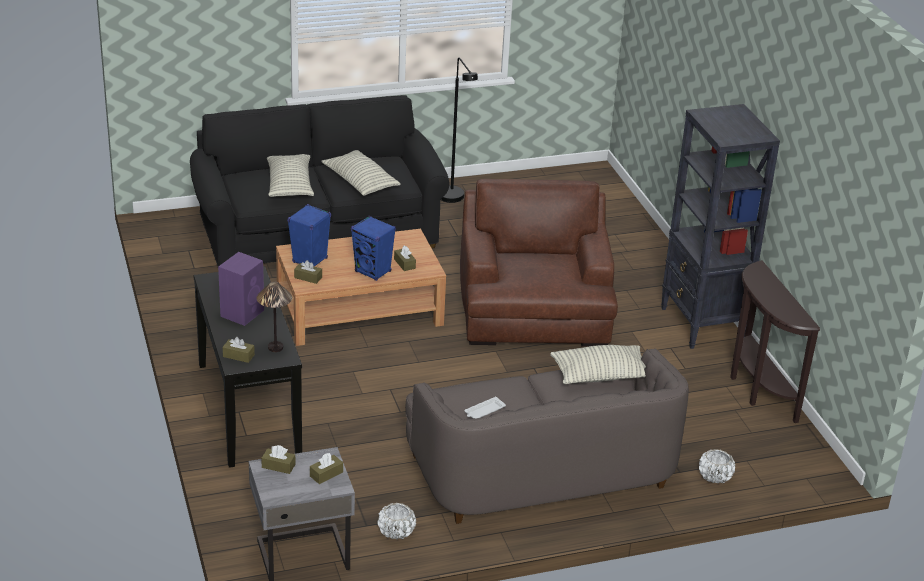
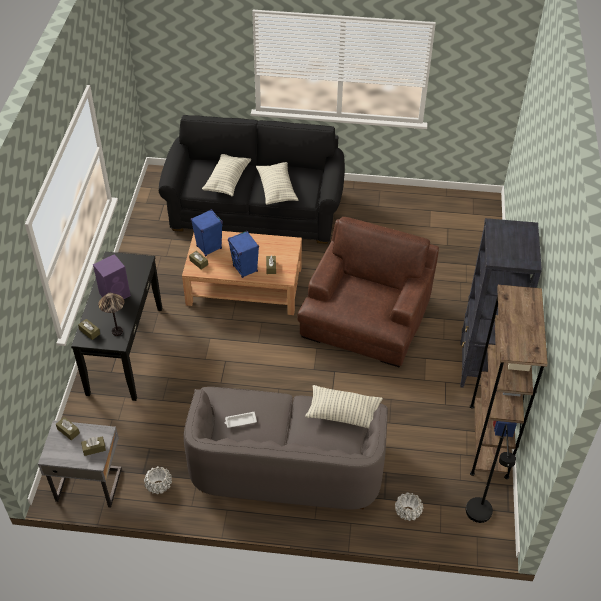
camera: 25 degrees right, 15 degrees up
black floor lamp [441,58,478,203] -> black floor lamp moved to [466,424,516,523]
brown console table [730,260,820,423] -> brown bookcase [470,285,548,479]

